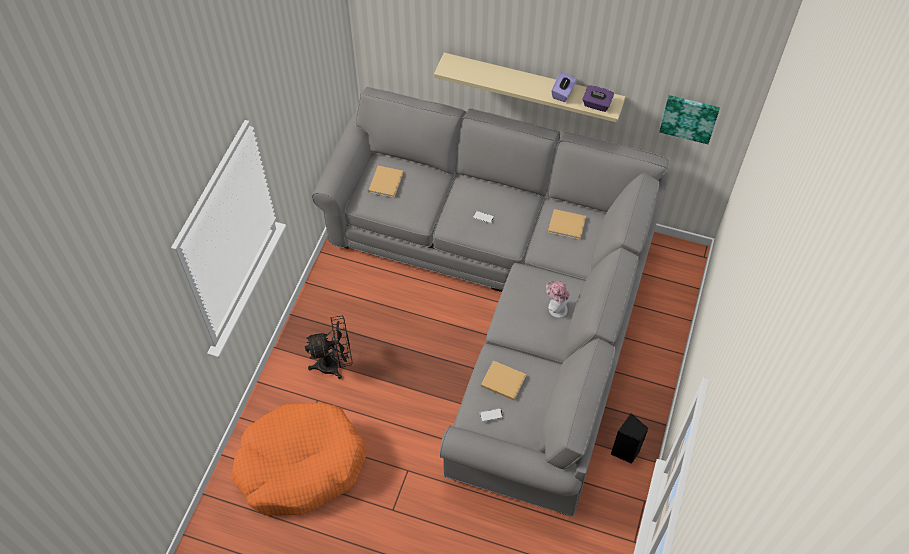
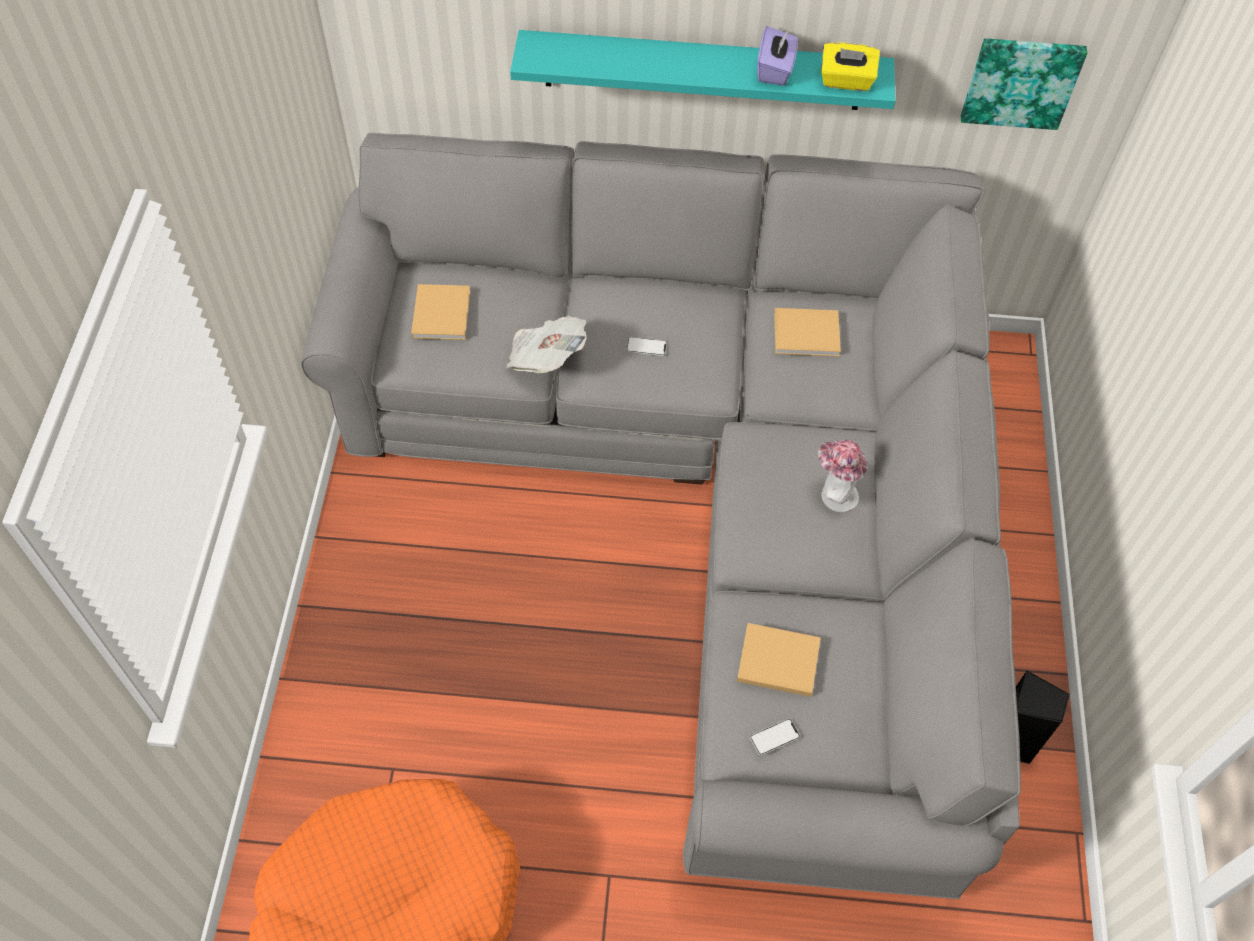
camera: 15 degrees left, 0 degrees up
black fan [305,316,353,379] -> none
beige shelf [434,53,625,123] -> turquoise shelf [510,30,895,110]
purple tissue box [583,85,614,112] -> yellow tissue box [821,42,880,91]
none -> newspaper [507,316,587,374]

